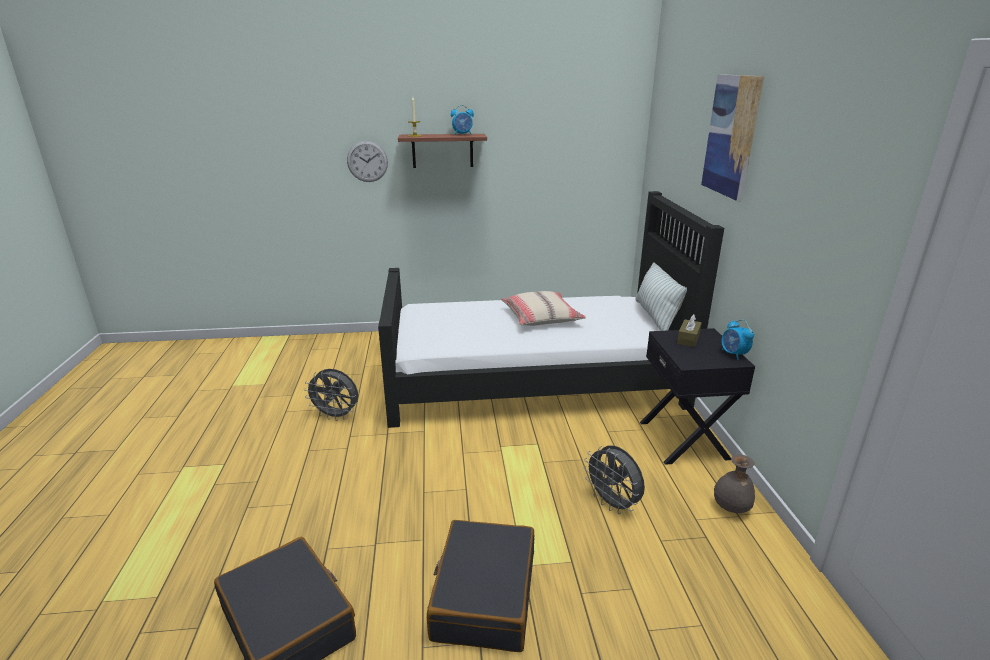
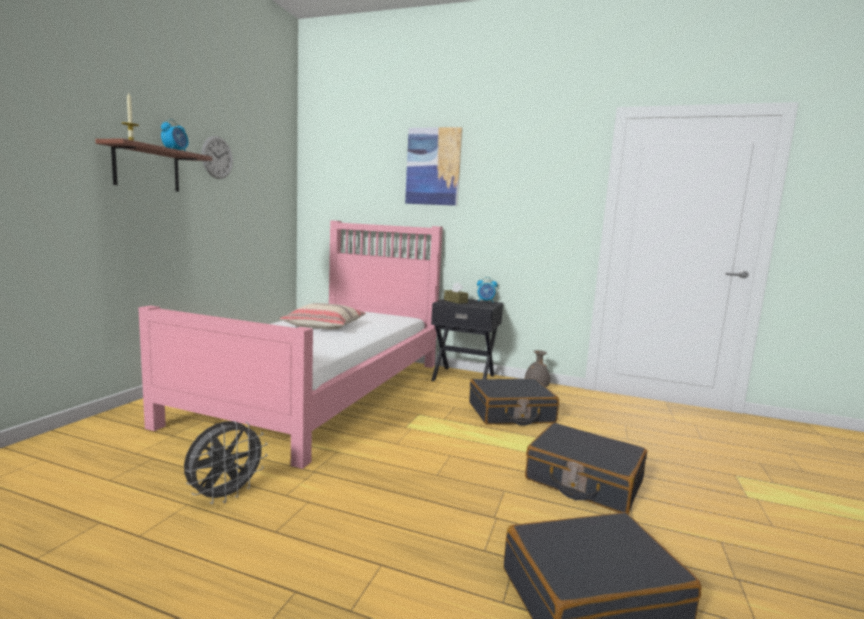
camera: 65 degrees left, 15 degrees down
wall clock [347,141,388,182] -> wall clock moved to [201,136,233,179]
black bed [378,191,724,428] -> pink bed [138,220,443,469]
grey fan [584,445,645,514] -> black suitcase [469,379,559,426]
pillow [635,262,687,331] -> none

